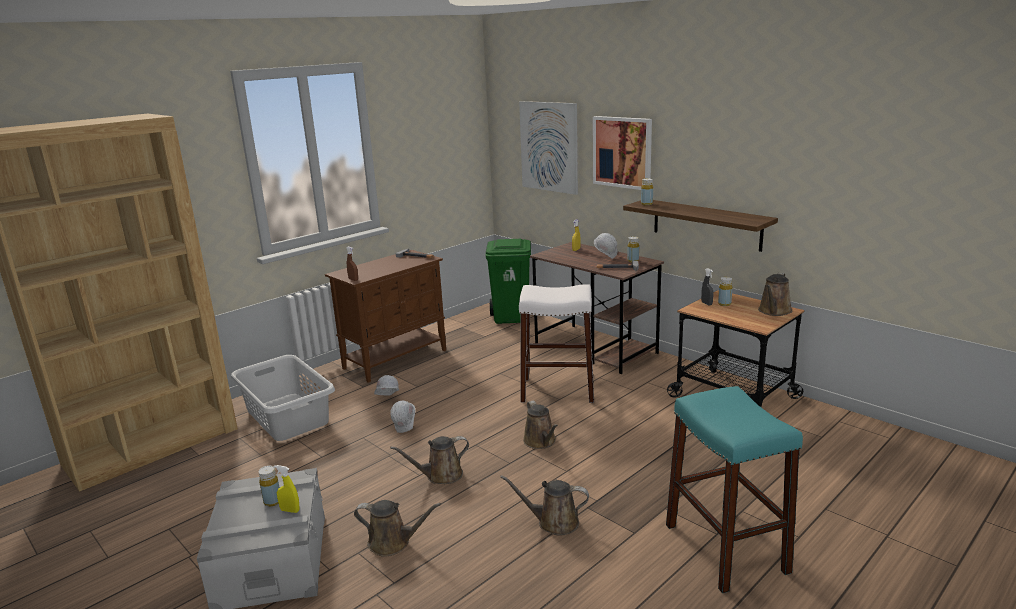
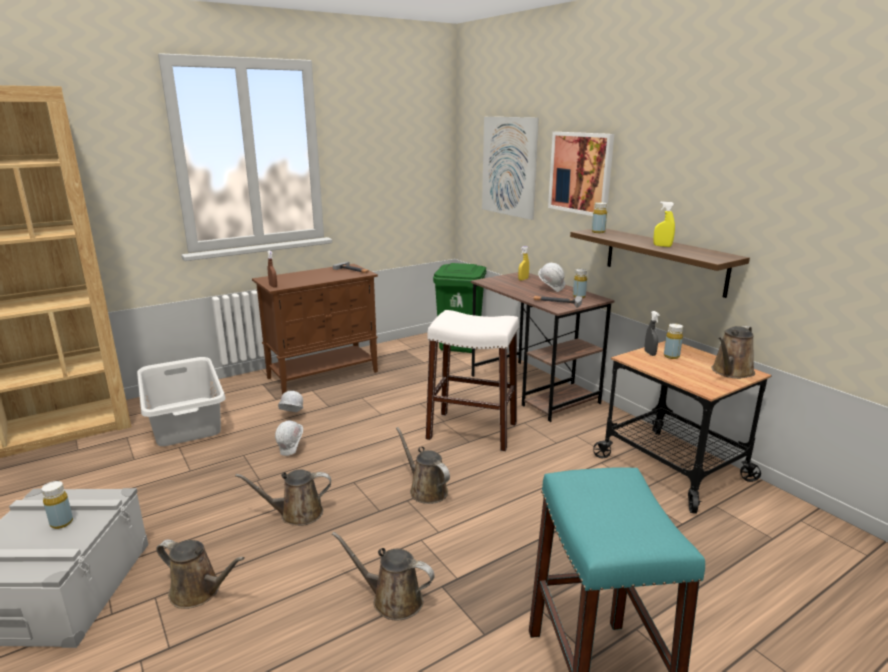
camera: 10 degrees right, 0 degrees up
yellow spray bottle [274,465,300,513] -> yellow spray bottle moved to [653,201,675,247]
brown watering can [523,400,558,449] -> brown watering can turned 150 degrees clockwise [396,427,450,504]

